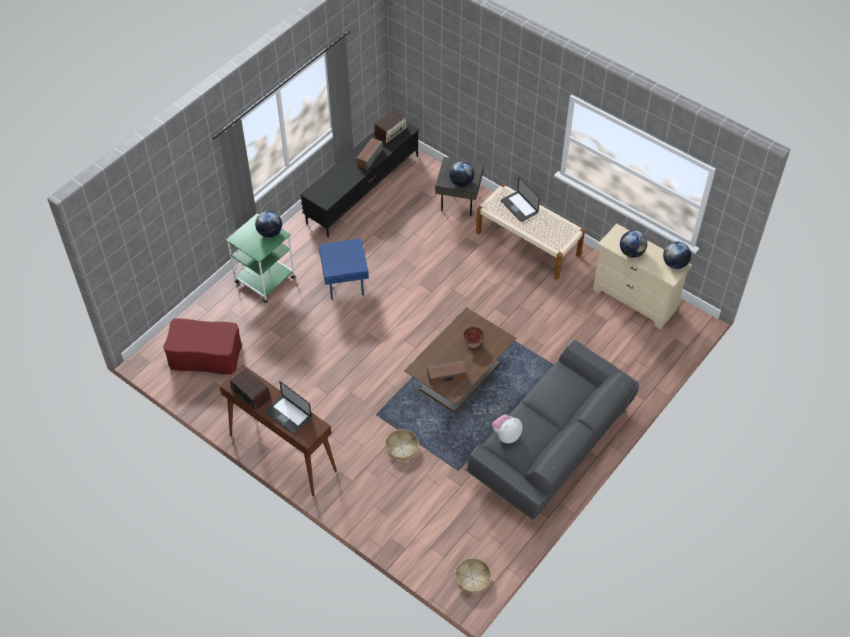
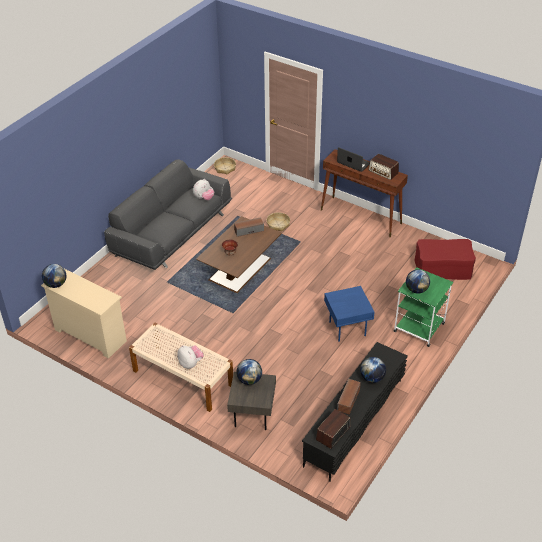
camera: 175 degrees right, 10 degrees down
laptop [501,177,540,222] -> plush toy [178,345,204,369]
globe [620,230,647,258] -> globe moved to [360,357,386,383]

